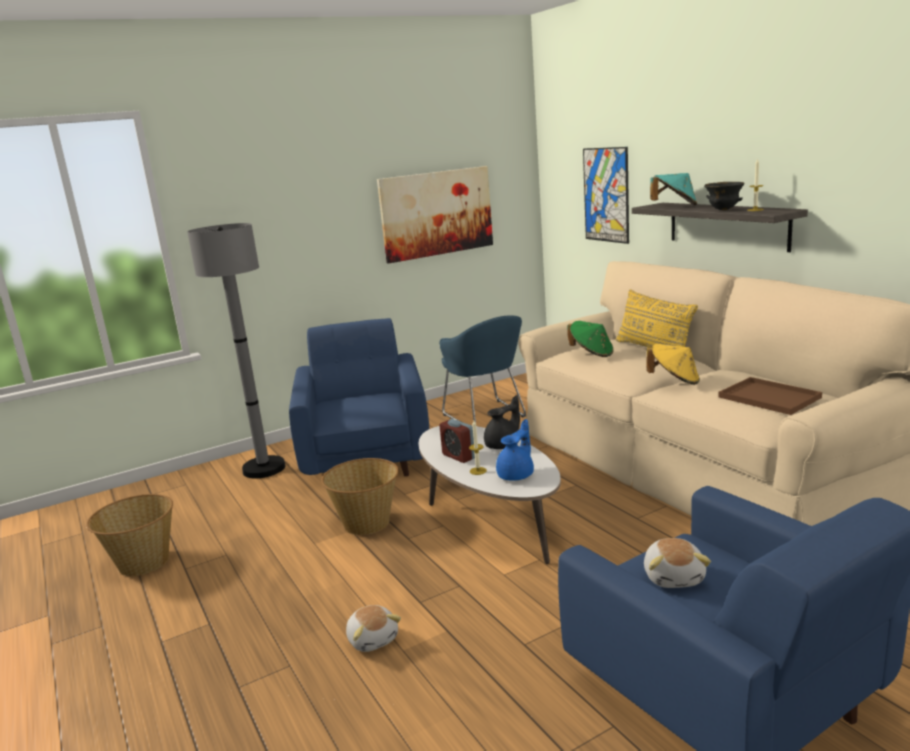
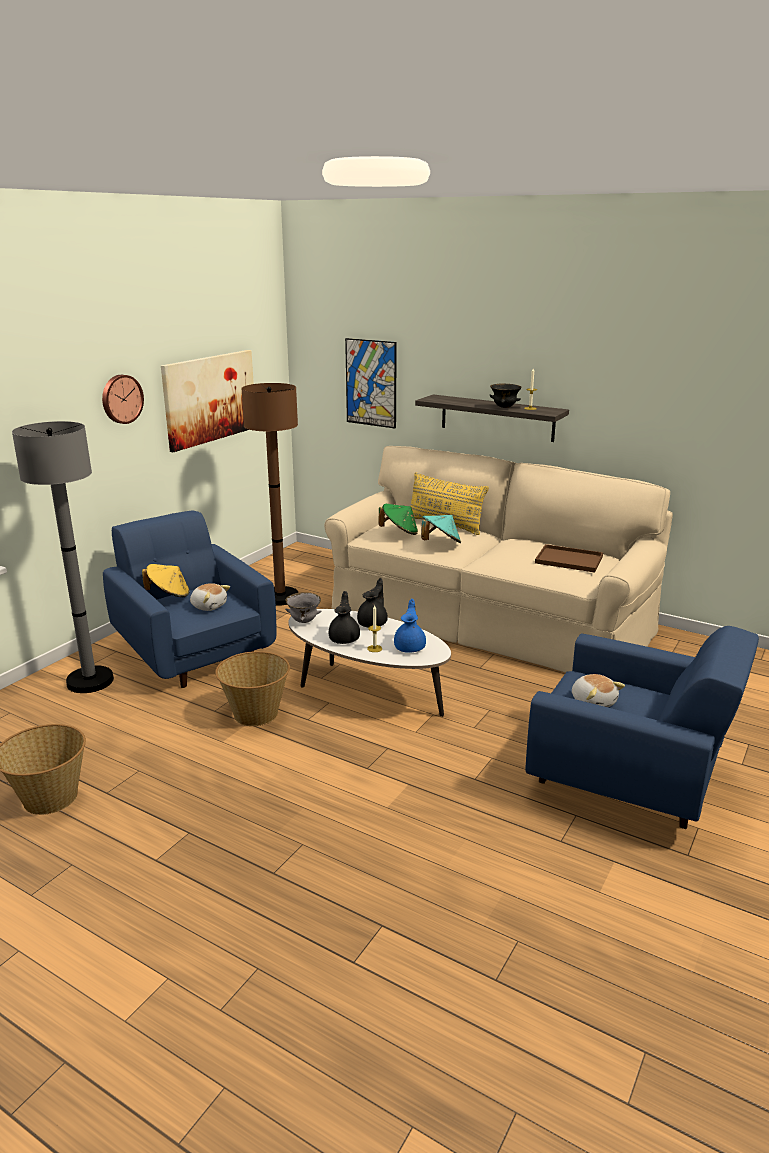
camera: 30 degrees left, 5 degrees up
plush toy [346,605,401,652] -> plush toy moved to [190,583,230,611]
blue armchair [439,315,526,423] -> brown floor lamp [241,383,298,606]
alarm clock [439,419,475,463] -> black teapot [329,591,360,644]
yellow hat [647,344,700,385] -> yellow hat moved to [142,564,190,597]
turquoise hat [650,173,697,205] -> turquoise hat moved to [421,515,461,543]
none -> wall clock [102,375,144,424]
none -> grey bowl [285,592,321,623]

